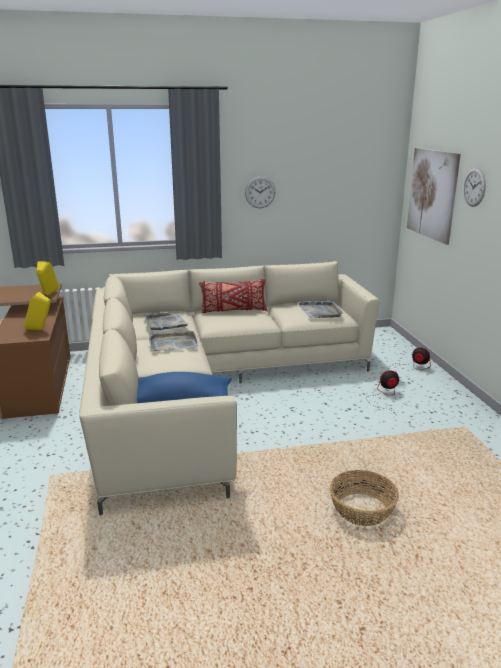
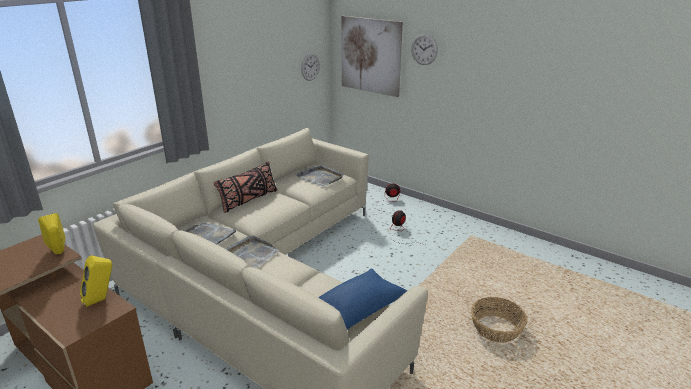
camera: 40 degrees left, 5 degrees up
red pillow [199,279,267,313] -> black pillow [213,161,278,213]
wall clock [245,176,276,208] -> wall clock moved to [301,53,320,81]

